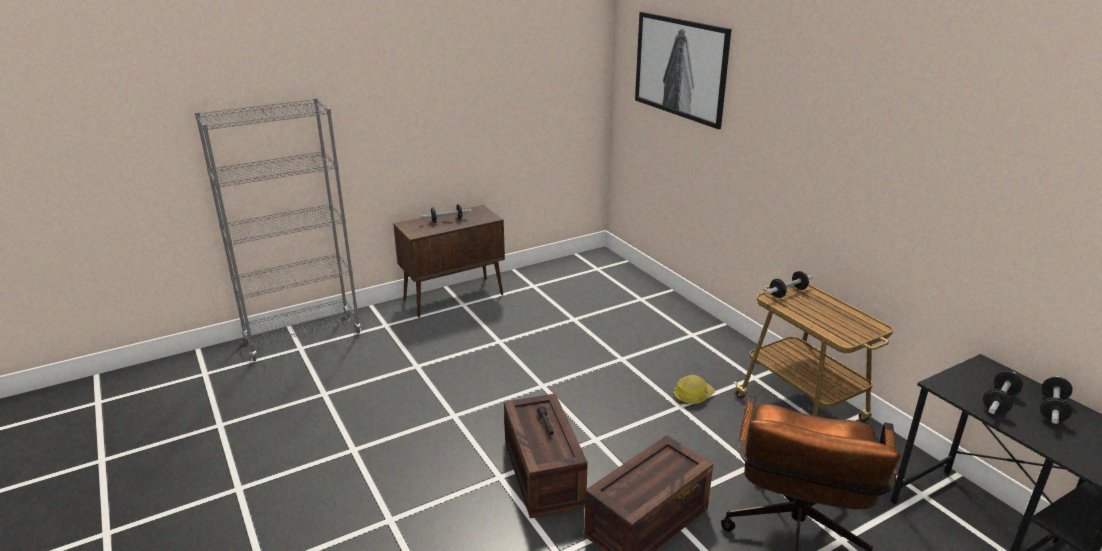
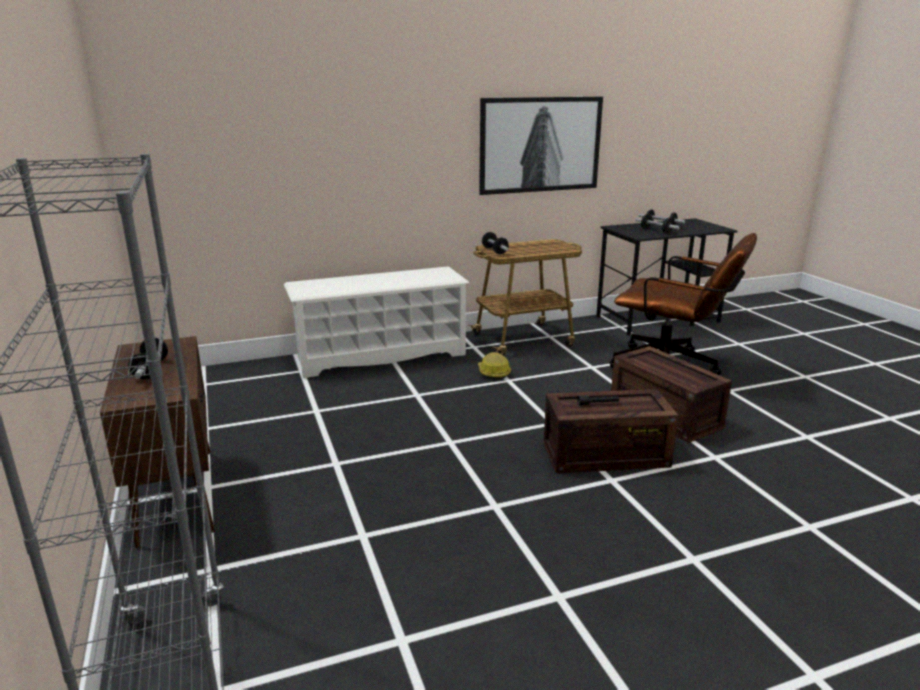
camera: 80 degrees left, 5 degrees down
picture [635,12,731,129] -> picture moved to [479,97,603,195]
none -> white shoe rack [284,267,470,378]

